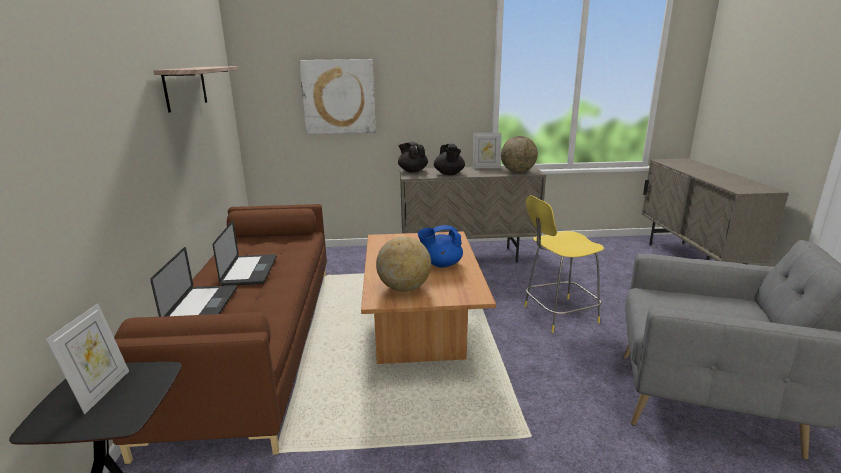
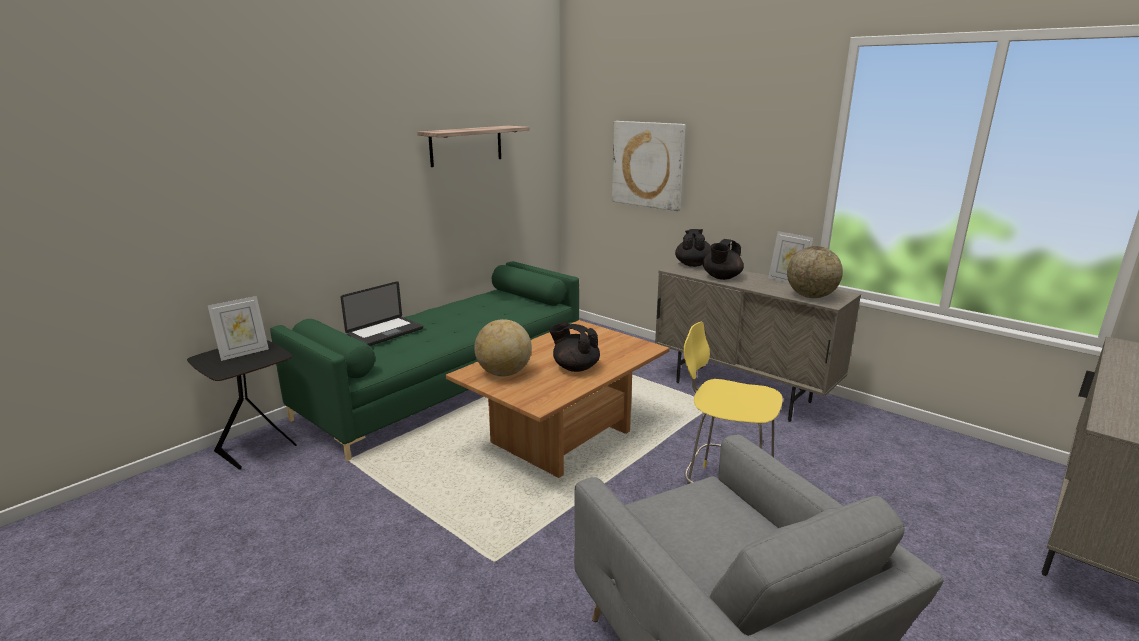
camera: 45 degrees right, 0 degrees up
brown sofa [113,204,327,464] -> green sofa [270,261,579,462]
laptop [213,221,277,286] -> none
blue teapot [418,225,463,268] -> black teapot [549,323,600,372]

